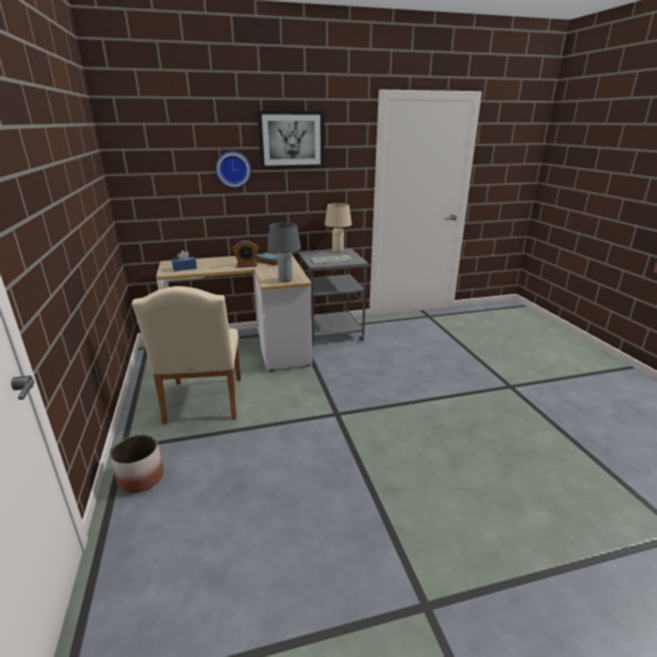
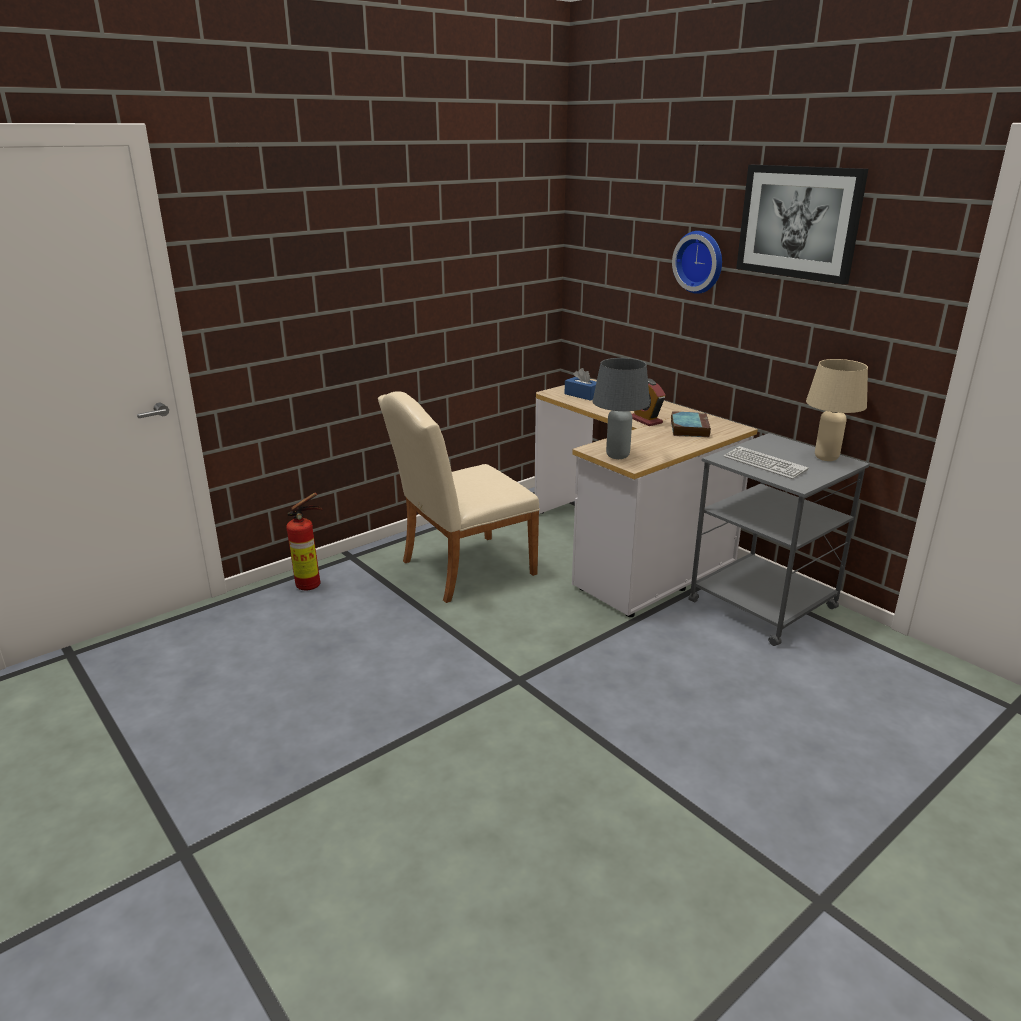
camera: 65 degrees right, 0 degrees up
planter [110,435,164,493] -> fire extinguisher [286,492,323,591]

